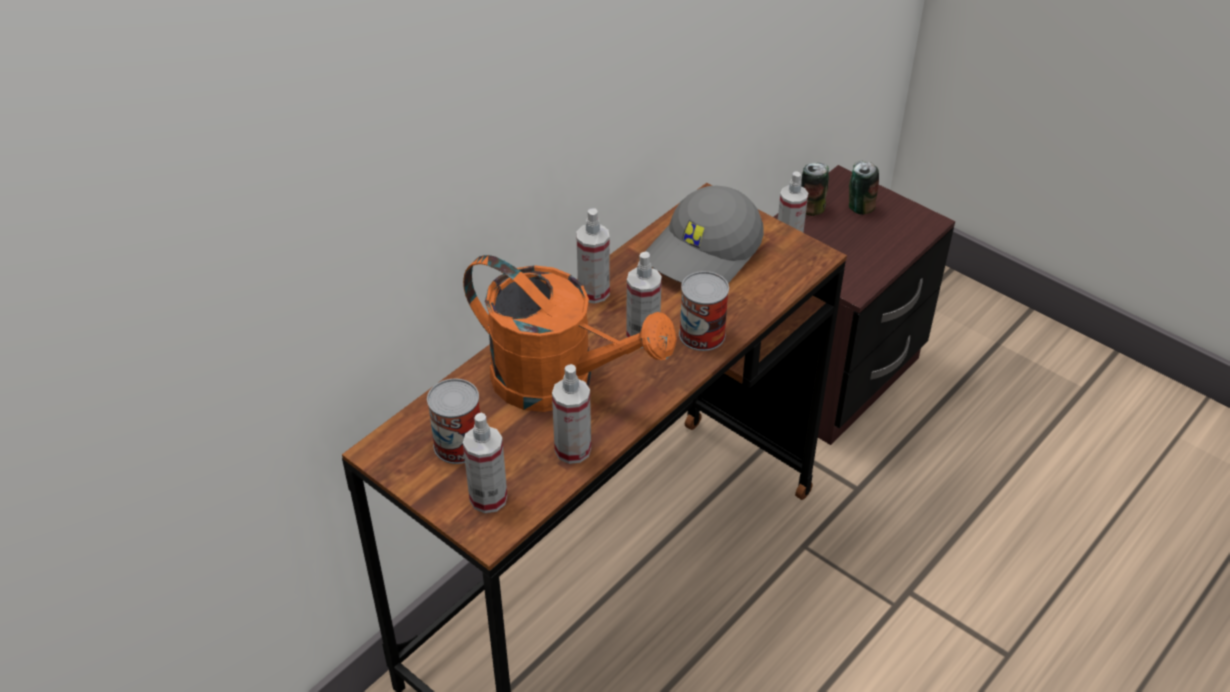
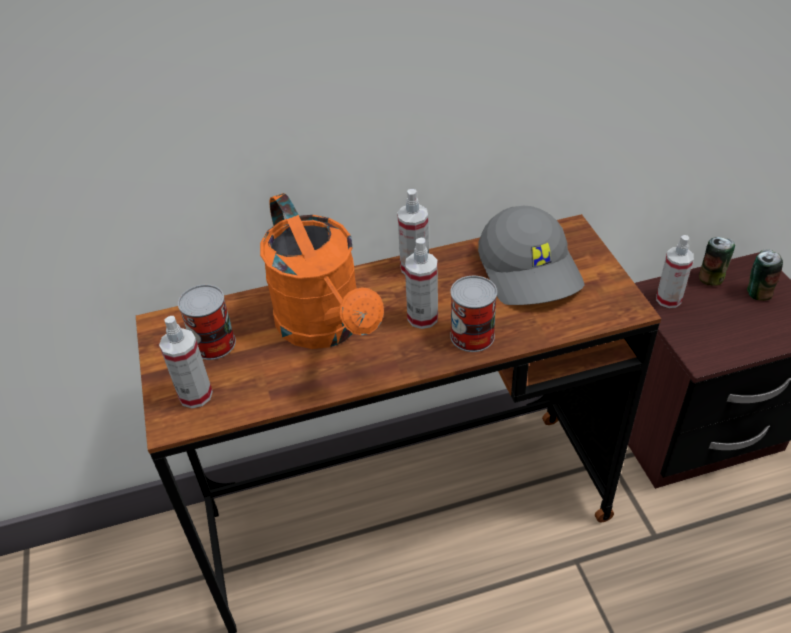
camera: 35 degrees right, 0 degrees up
spray bottle [552,364,591,464] -> none
grey cap [646,185,764,283] -> grey cap turned 90 degrees counterclockwise [478,206,584,305]

